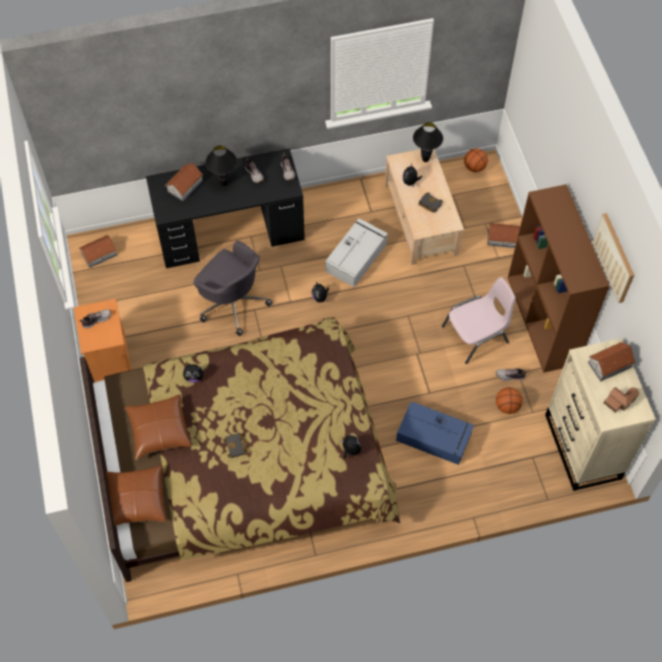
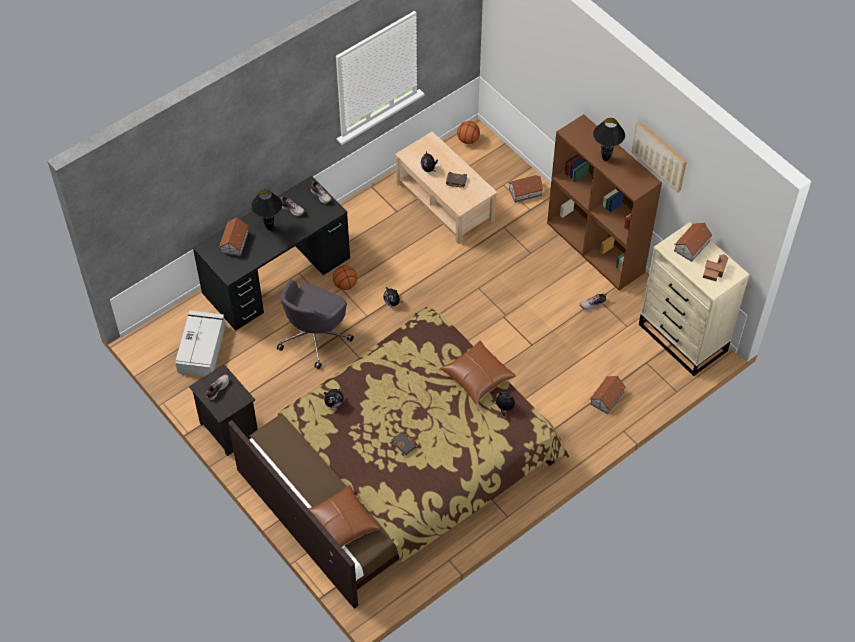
camera: 25 degrees left, 5 degrees down
orange nightstand [74,299,131,382] -> black nightstand [189,364,258,456]
toy house [79,235,117,268] -> toy house moved to [590,376,626,414]
brown pillow [125,394,192,460] -> brown pillow moved to [440,341,516,405]
grey office chair [194,240,273,336] -> grey office chair turned 105 degrees clockwise [277,279,354,369]
grey storage box [325,218,388,287] -> grey storage box moved to [175,310,226,376]
blue storage box [396,402,474,465] -> none
black table lamp [413,122,443,162] -> black table lamp moved to [593,118,625,161]
pink chair [442,277,516,364] -> none
basketball [496,387,523,414] -> basketball moved to [333,265,357,290]

